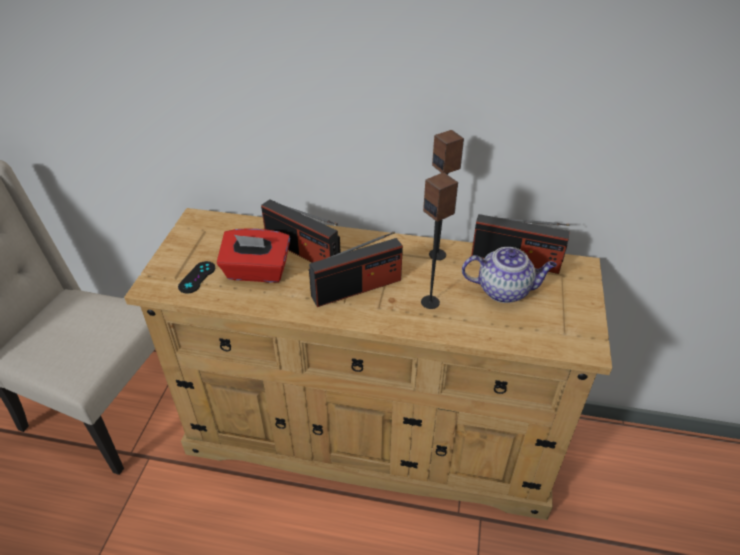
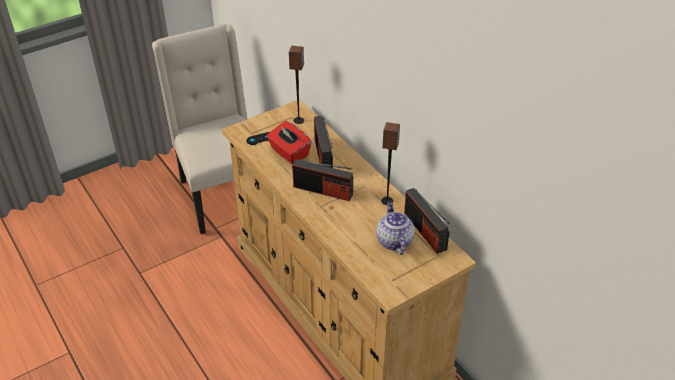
camera: 45 degrees right, 0 degrees up
speaker [421,173,458,309] -> speaker moved to [289,46,304,124]
teapot [462,247,557,303] -> teapot turned 150 degrees counterclockwise [376,201,415,255]

